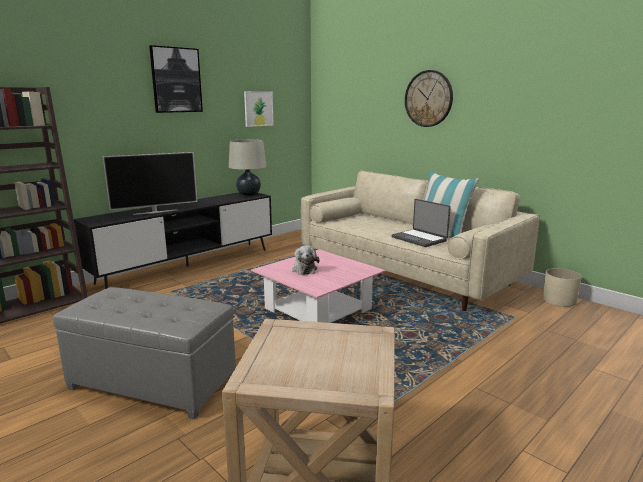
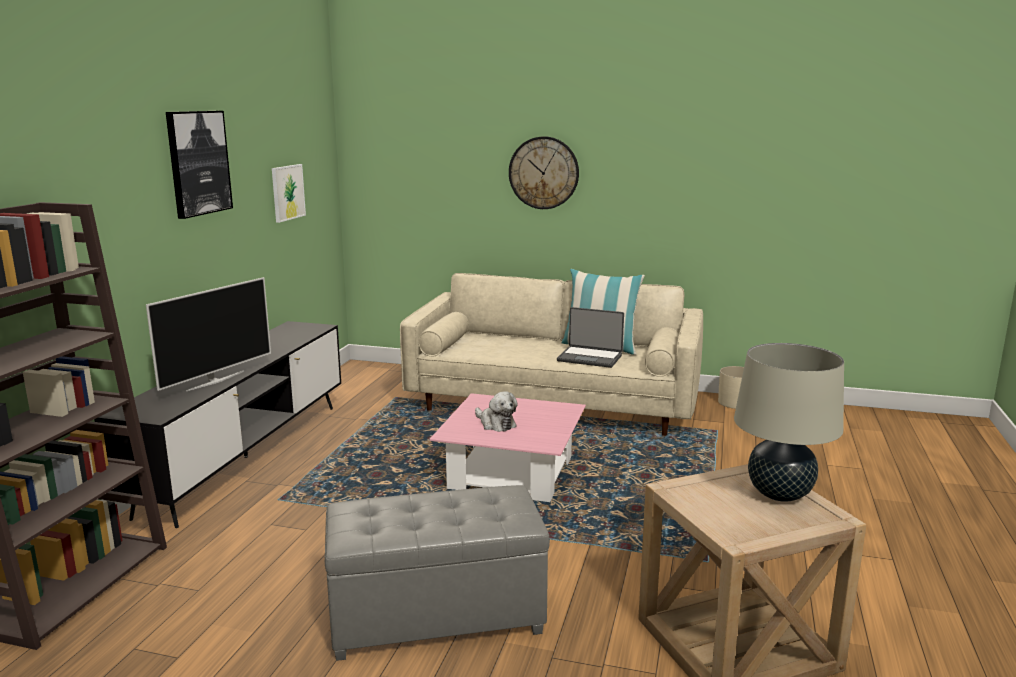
camera: 30 degrees left, 0 degrees up
beige table lamp [229,139,267,196] -> beige table lamp moved to [734,343,844,502]

